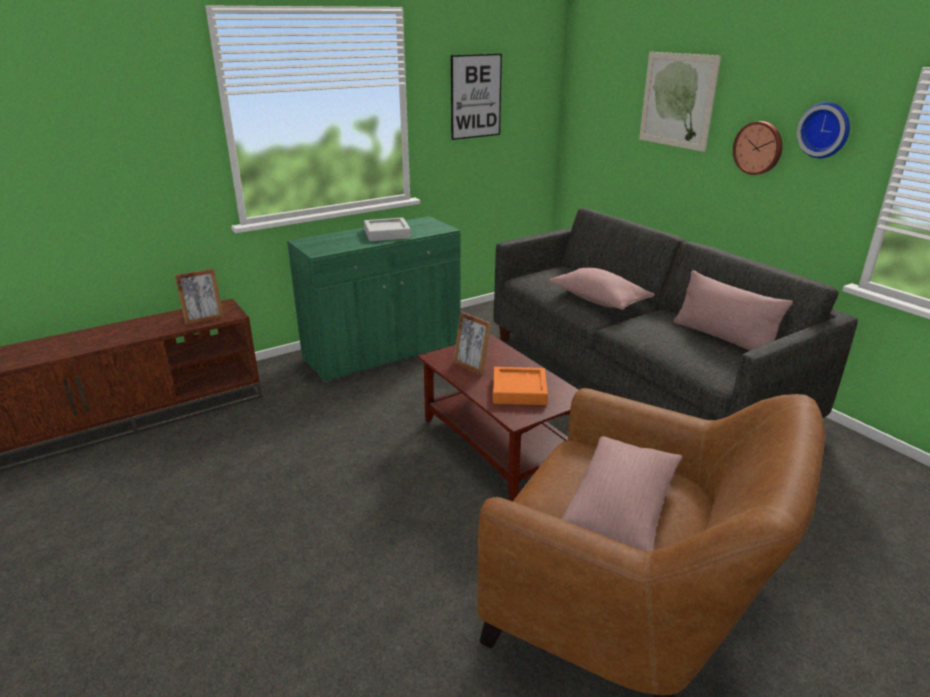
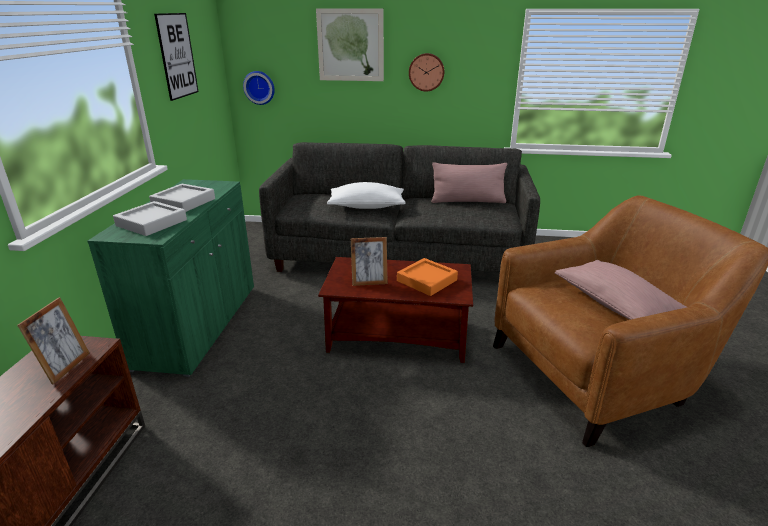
camera: 50 degrees left, 0 degrees up
pink pillow [549,268,655,310] -> white pillow [327,182,405,209]
wall clock [797,102,850,158] -> wall clock moved to [243,71,275,105]
none -> grey tray [113,201,187,236]

